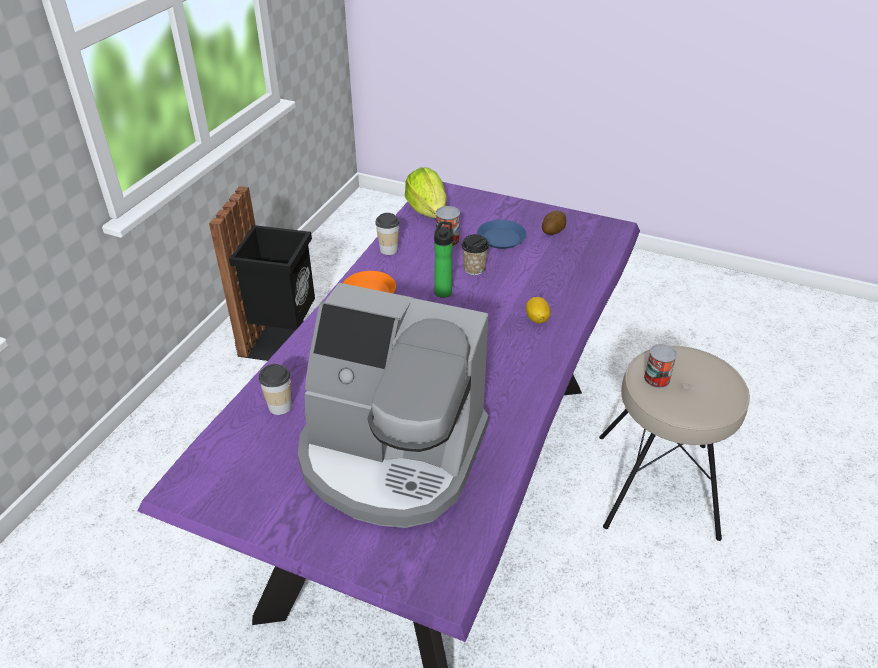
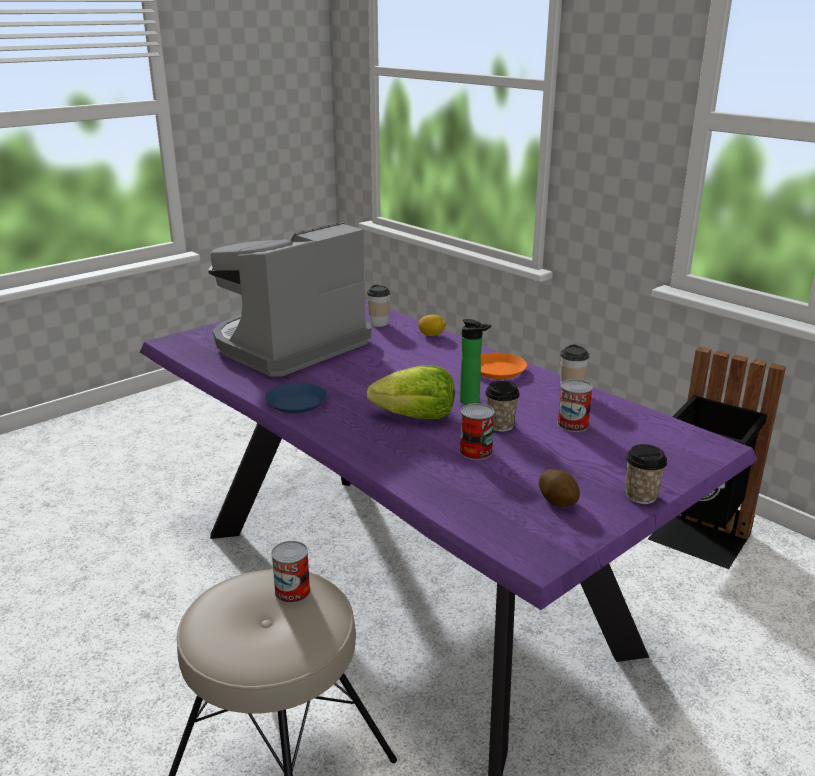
camera: 115 degrees right, 15 degrees down
lettuce [405,167,447,218] -> lettuce moved to [367,365,455,419]
blue plate [477,220,527,249] -> blue plate moved to [265,383,327,414]
lemon [526,297,550,323] -> lemon moved to [418,315,446,336]
none -> can [460,403,495,460]
none -> cup [626,444,667,504]

